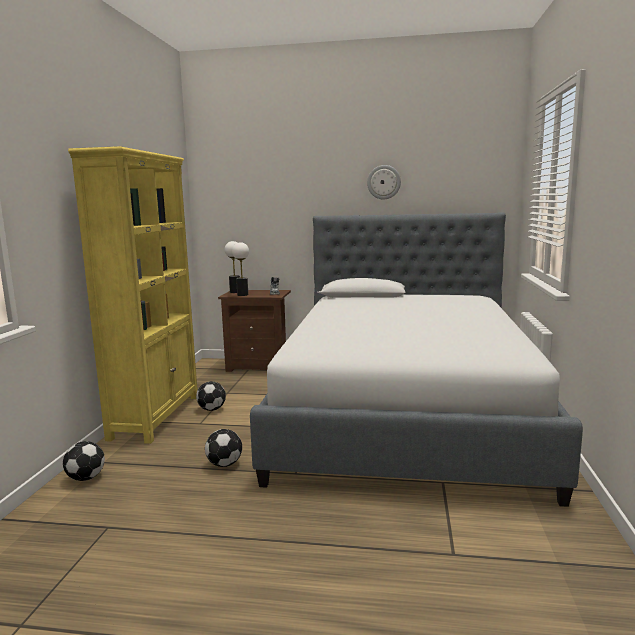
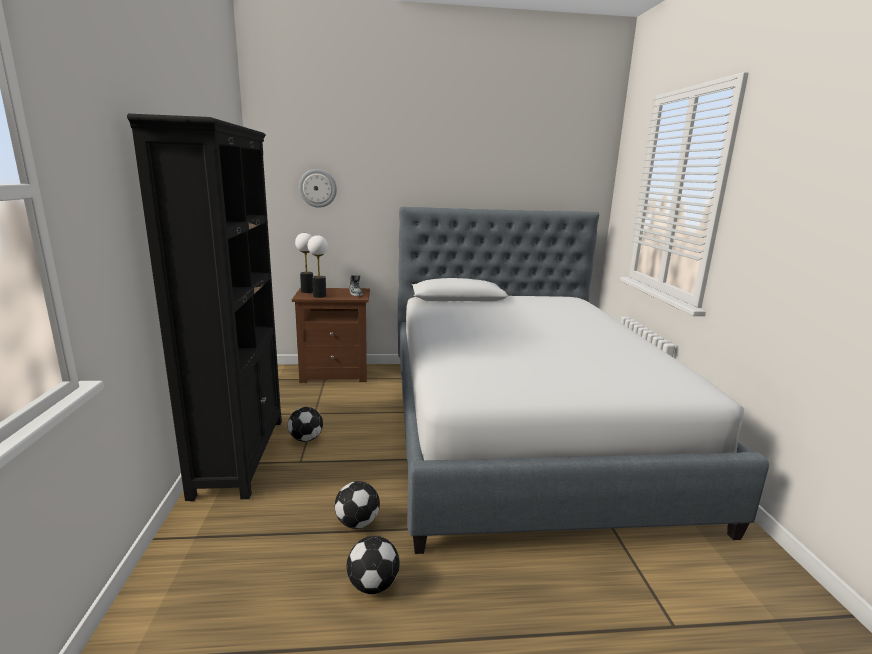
camera: 15 degrees left, 5 degrees up
football [63,441,105,481] -> football moved to [347,536,400,594]
yellow bookcase [68,146,198,444] -> black bookcase [127,114,282,501]
wall clock [367,165,401,200] -> wall clock moved to [299,169,337,208]

